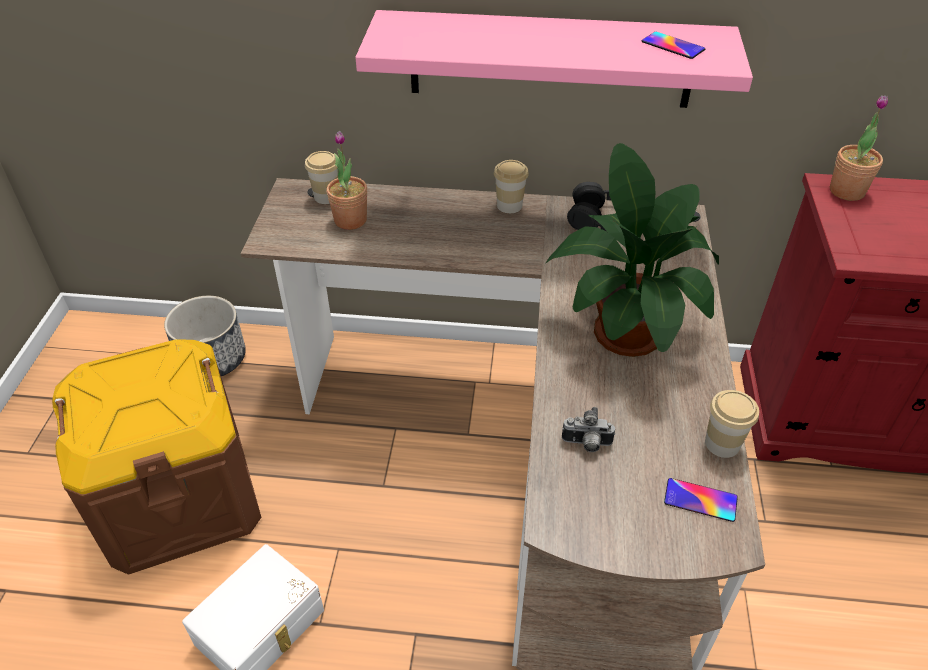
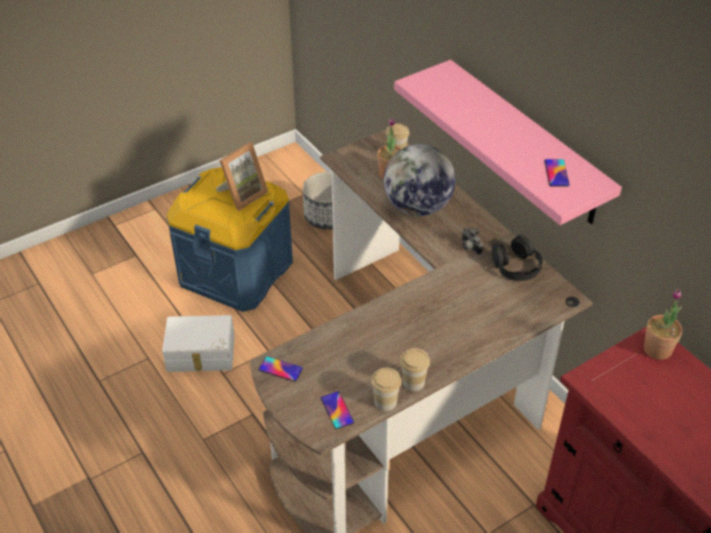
camera: 50 degrees right, 0 degrees up
brown storage box [52,339,261,575] -> blue storage box [167,167,293,312]
cup [494,160,529,213] -> cup moved to [400,348,430,391]
potted plant [546,143,719,357] -> none
camera [562,407,615,452] -> camera moved to [462,227,483,255]
none -> picture frame [216,142,268,211]
none -> phone [258,357,303,382]
none -> globe [383,144,456,216]

